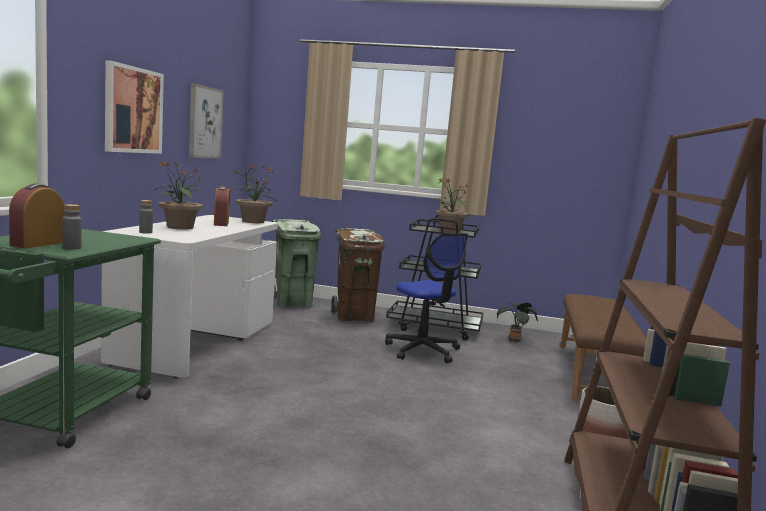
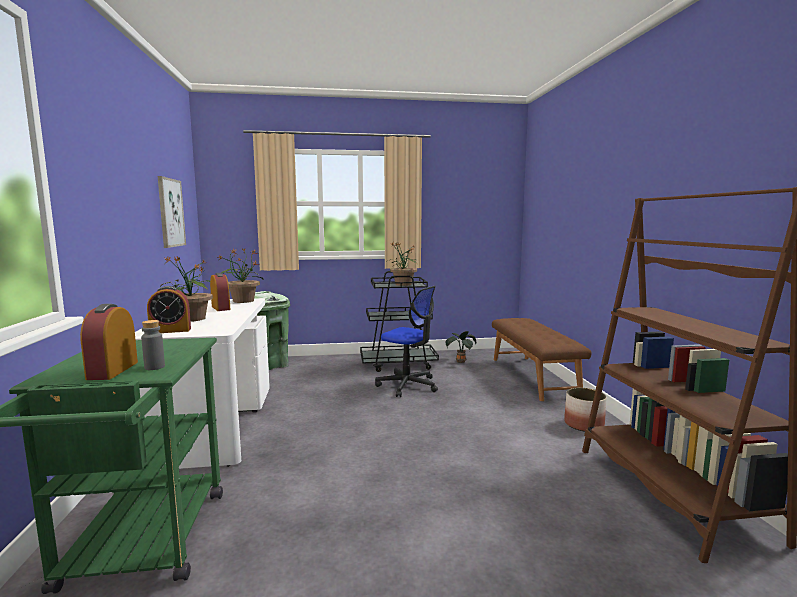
camera: 20 degrees left, 0 degrees up
picture [105,60,164,154] -> none
grey bottle [139,200,153,234] -> alarm clock [147,286,191,333]
brown trash can [331,228,384,322] -> none

